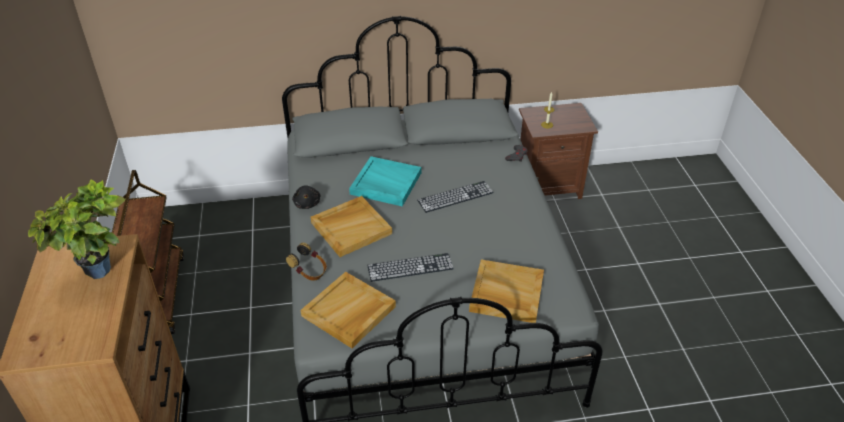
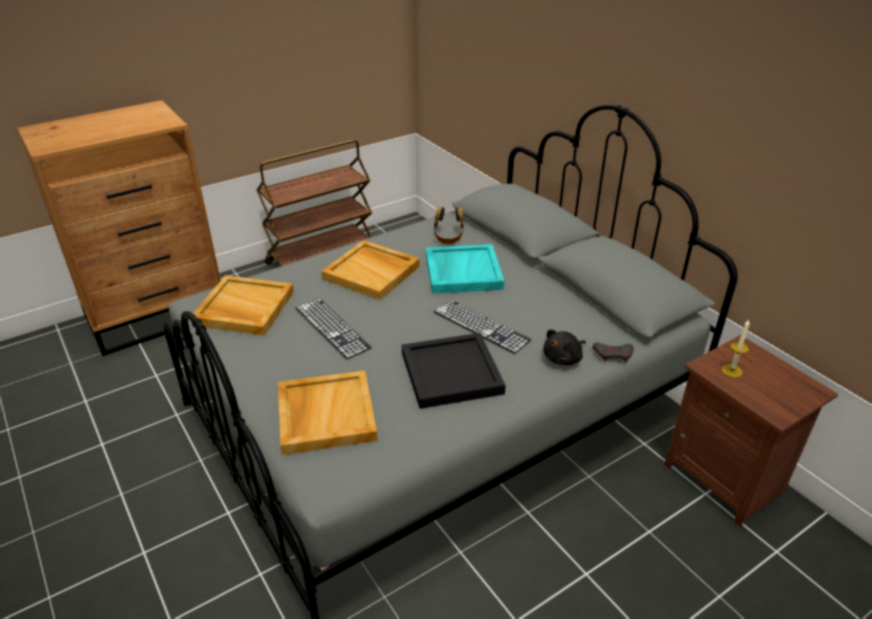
camera: 65 degrees right, 5 degrees down
potted plant [28,180,126,279] -> none
headphones [286,242,327,281] -> headphones moved to [434,207,464,244]
black plush toy [292,185,320,209] -> black plush toy moved to [543,329,586,365]
none -> black tray [402,333,506,409]

